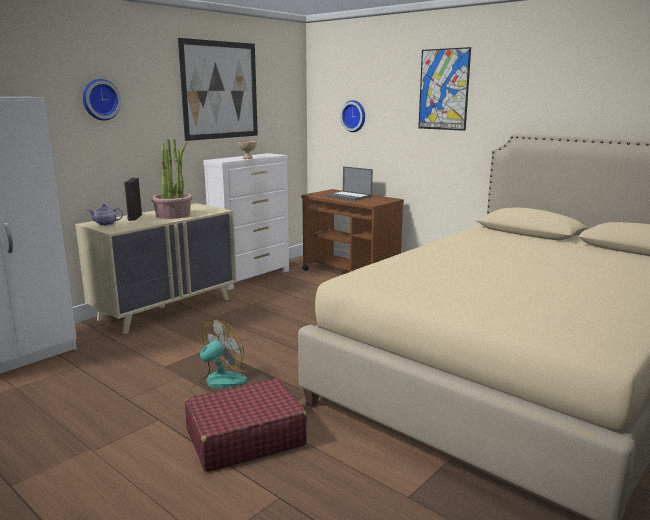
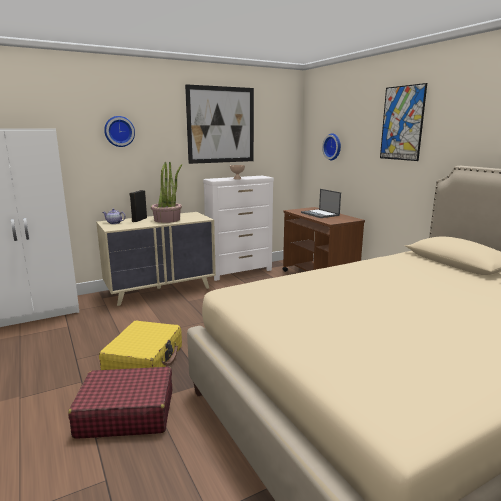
camera: 20 degrees right, 0 degrees up
fan [190,320,247,396] -> yellow suitcase [99,321,182,370]

